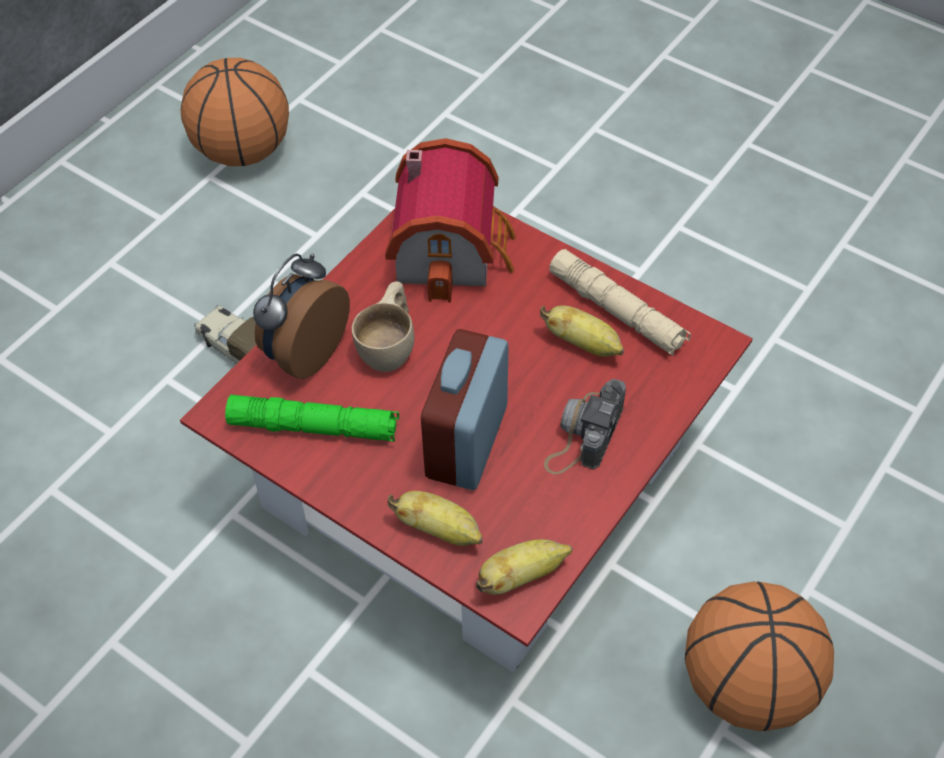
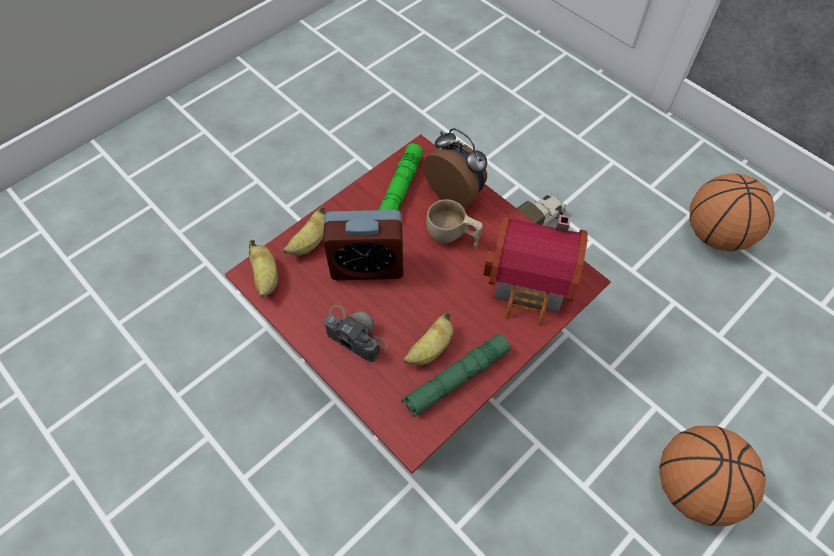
camera: 100 degrees right, 5 degrees up
alarm clock [421,329,508,490] -> alarm clock turned 150 degrees clockwise [323,210,403,280]
beige flashlight [549,249,691,356] -> green flashlight [401,334,511,418]
basketball [685,582,834,731] -> basketball moved to [659,426,766,526]

